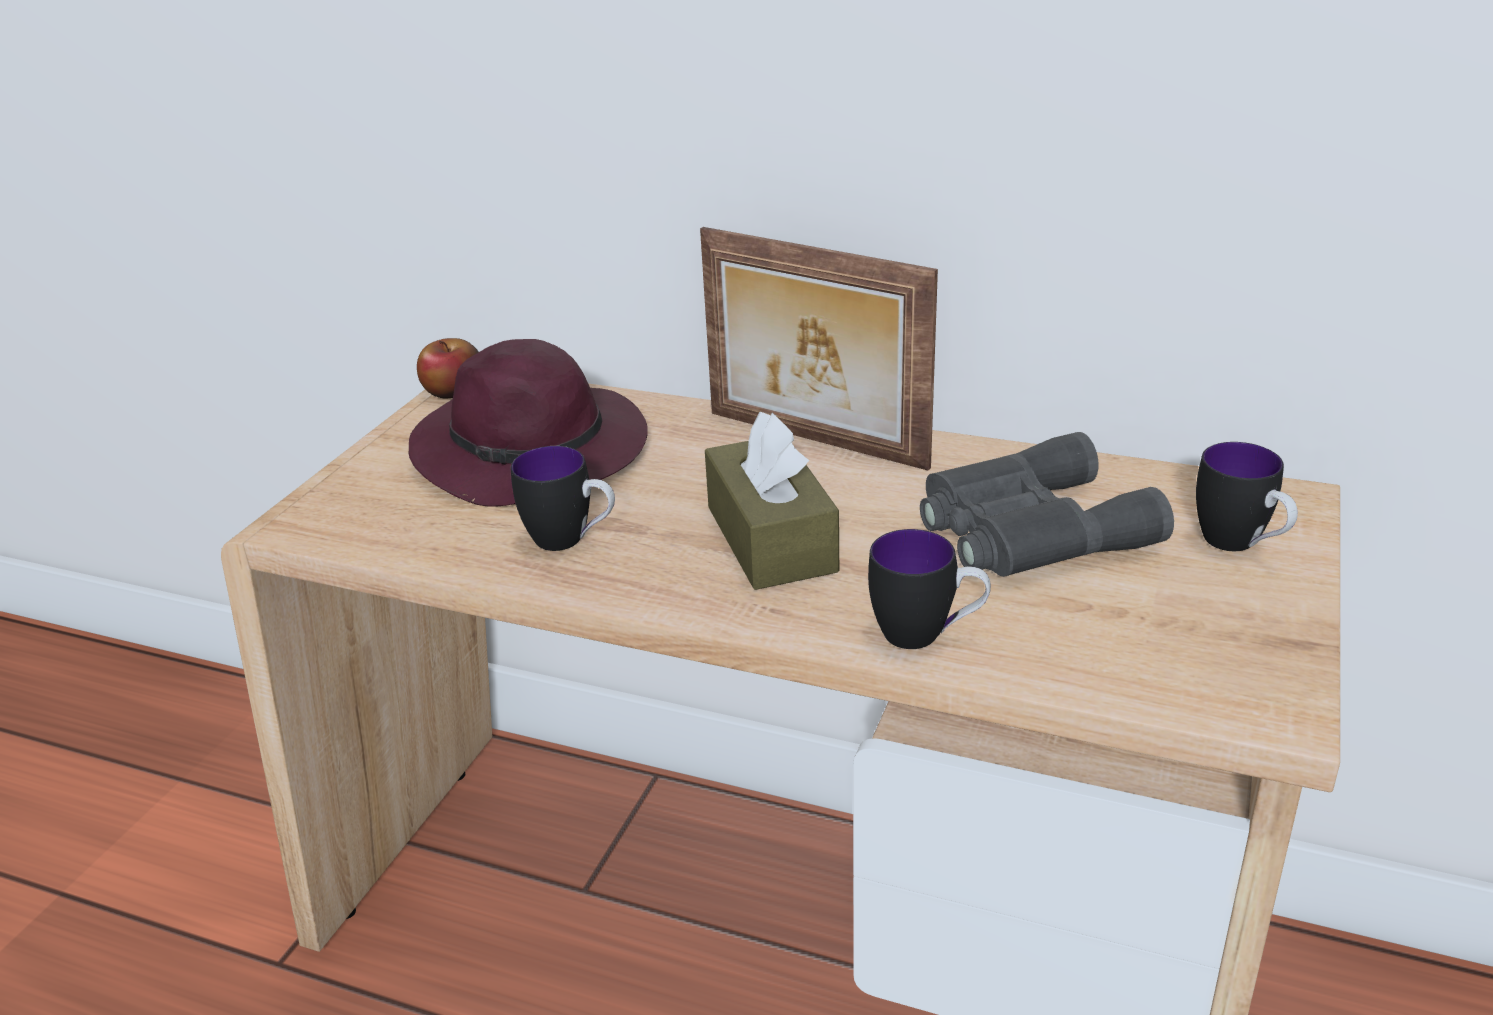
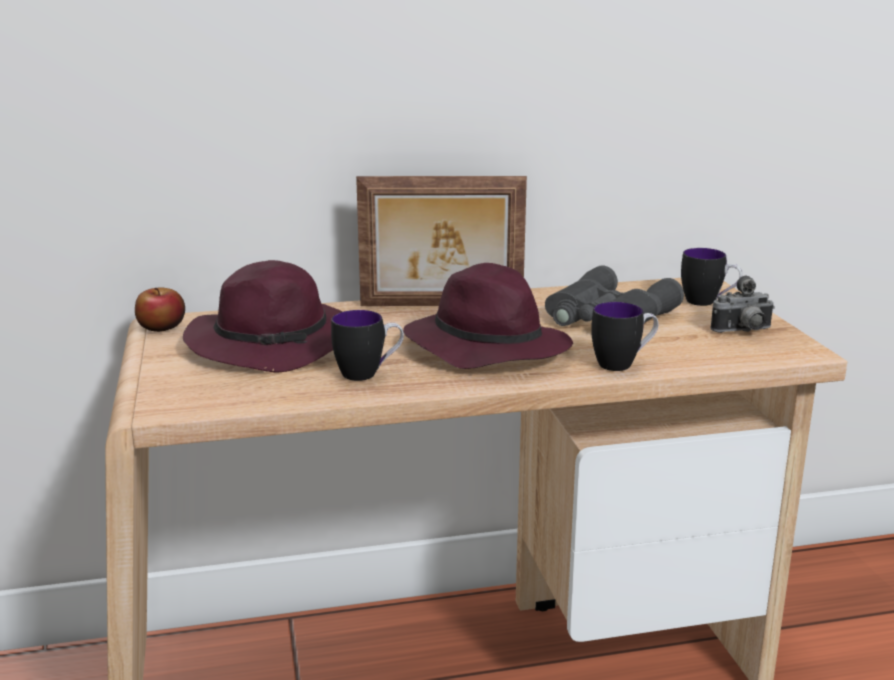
camera: 35 degrees left, 10 degrees down
brown tissue box [705,412,839,590] -> purple hat [403,263,573,369]
none -> camera [710,276,775,333]

